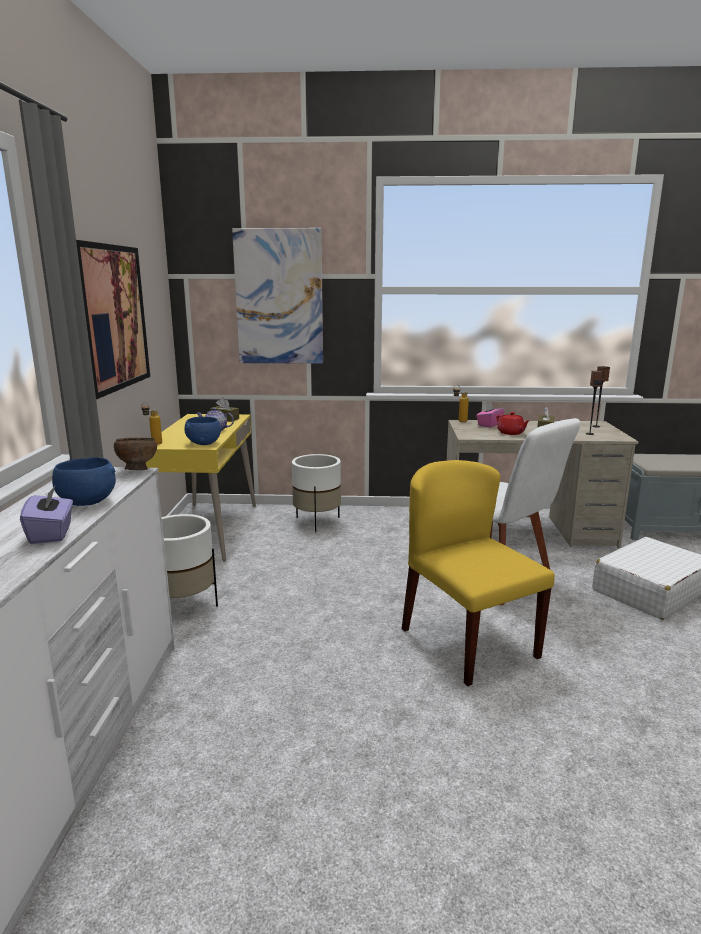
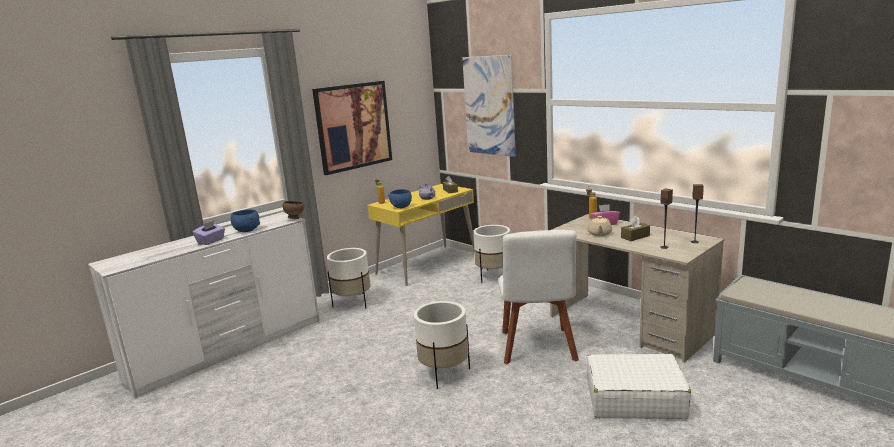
camera: 45 degrees right, 0 degrees up
yellow chair [402,460,555,686] -> white planter [414,301,470,389]
red teapot [496,412,529,435] -> beige teapot [587,216,612,236]

